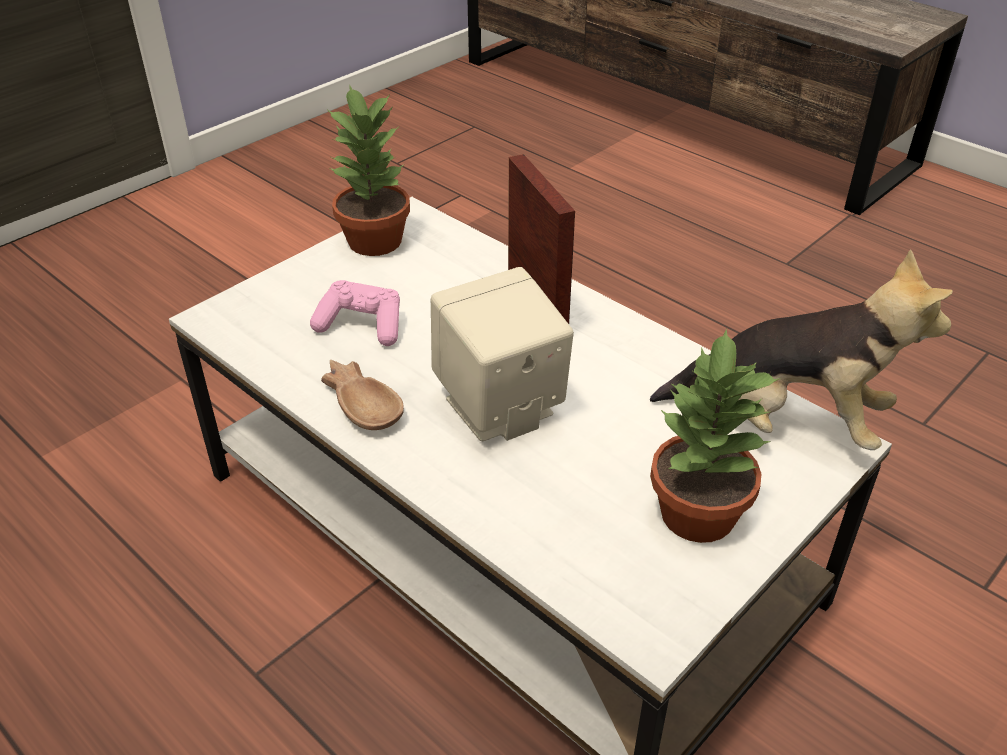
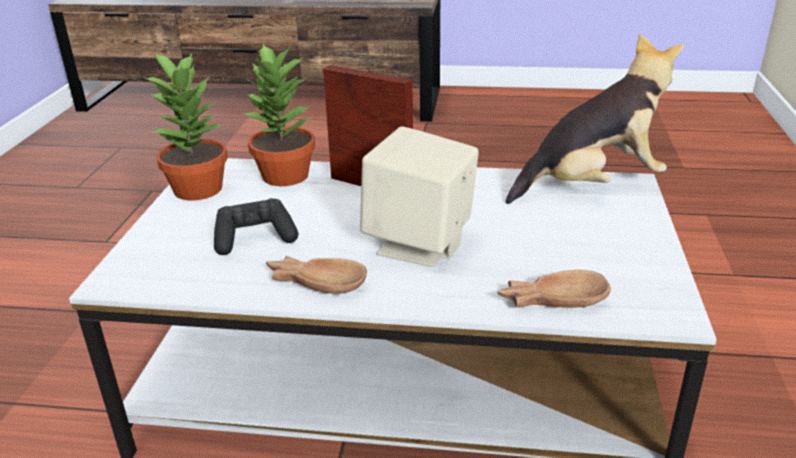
camera: 35 degrees left, 10 degrees down
pink game controller [310,280,400,346] -> black game controller [214,198,299,255]
potted plant [650,328,781,543] -> potted plant moved to [242,44,315,186]
none -> brown bowl [497,270,611,308]

